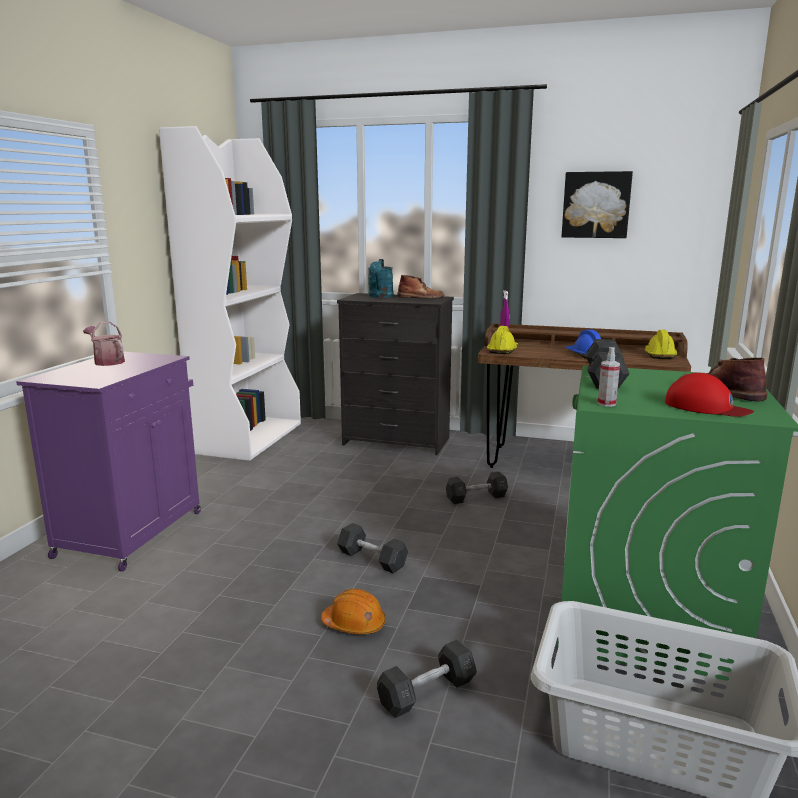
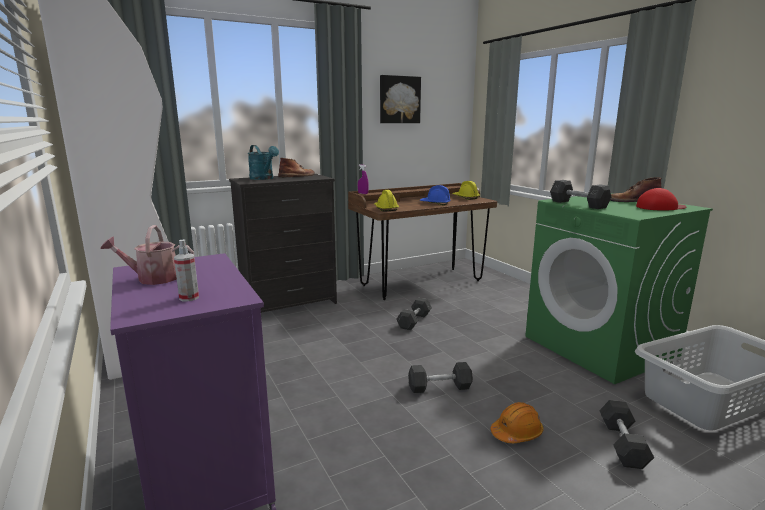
camera: 45 degrees left, 0 degrees up
spray bottle [597,347,620,407] -> spray bottle moved to [174,239,199,301]

